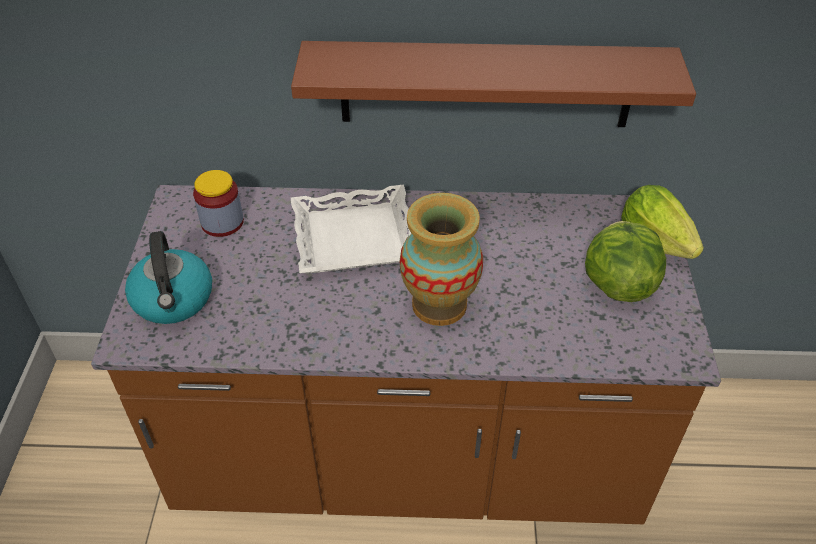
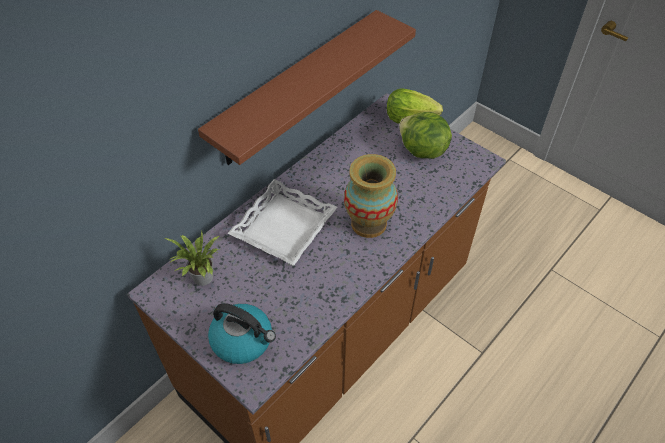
camera: 50 degrees left, 5 degrees up
jar [193,170,244,237] -> potted plant [164,231,219,286]

